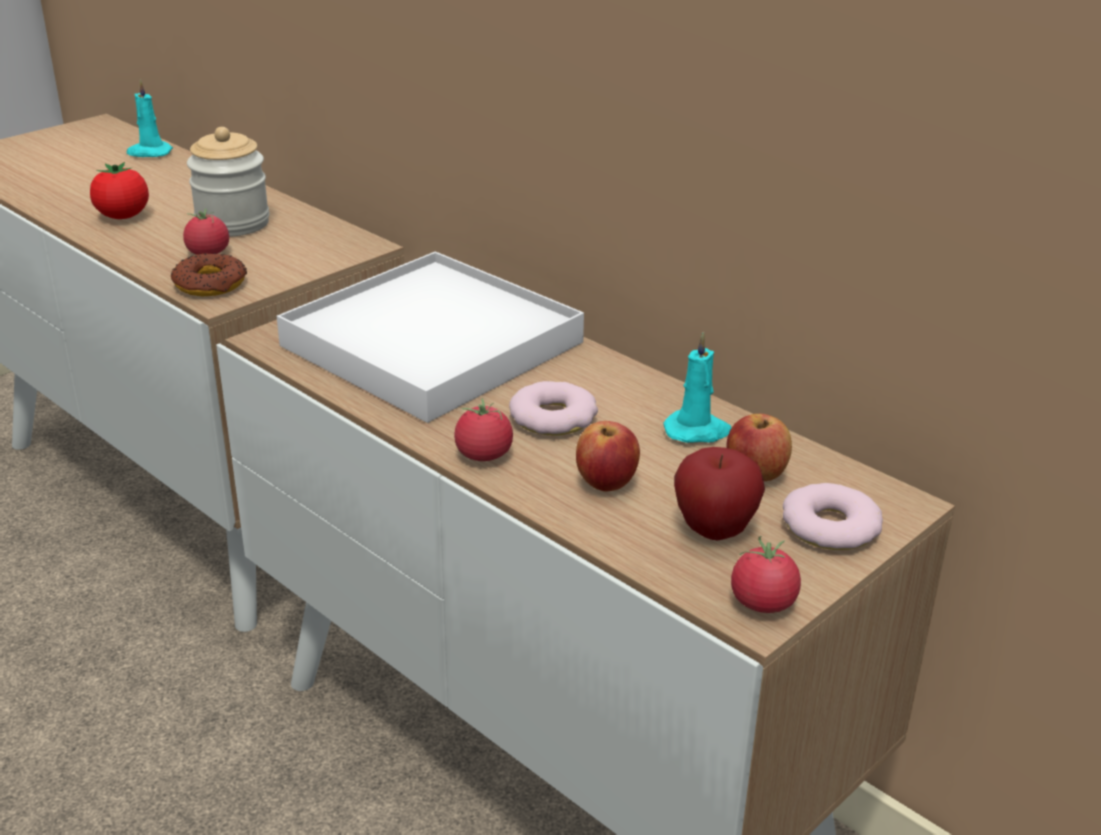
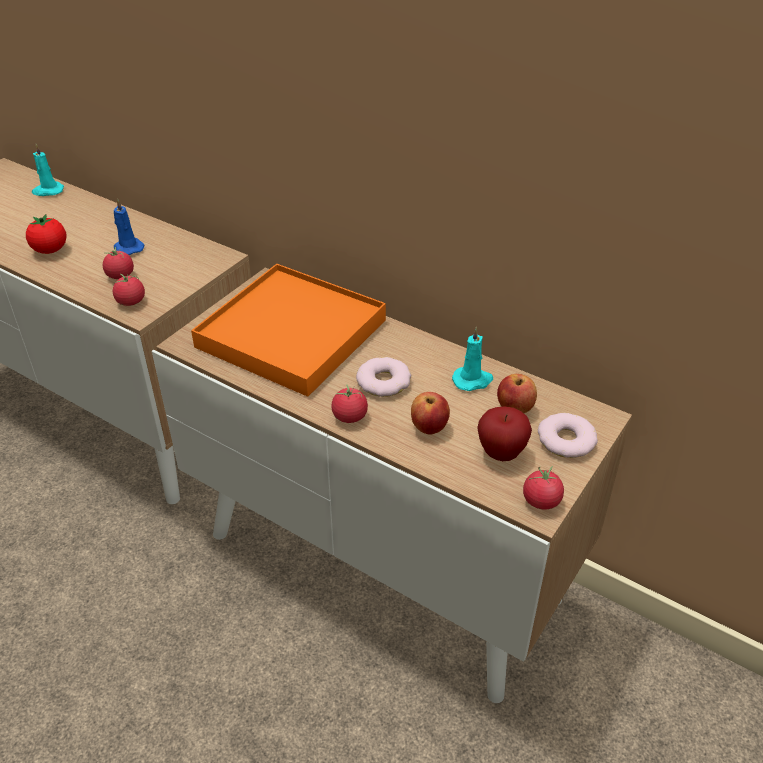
camera: 10 degrees left, 10 degrees up
donut [171,253,247,296] -> tomato [113,274,145,306]
jar [187,127,269,237] -> blue candle [114,198,145,255]
white tray [277,252,584,423] -> orange tray [191,264,386,397]

